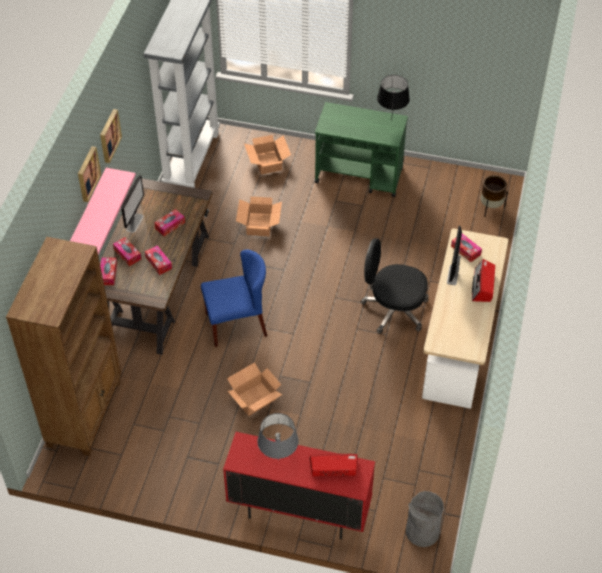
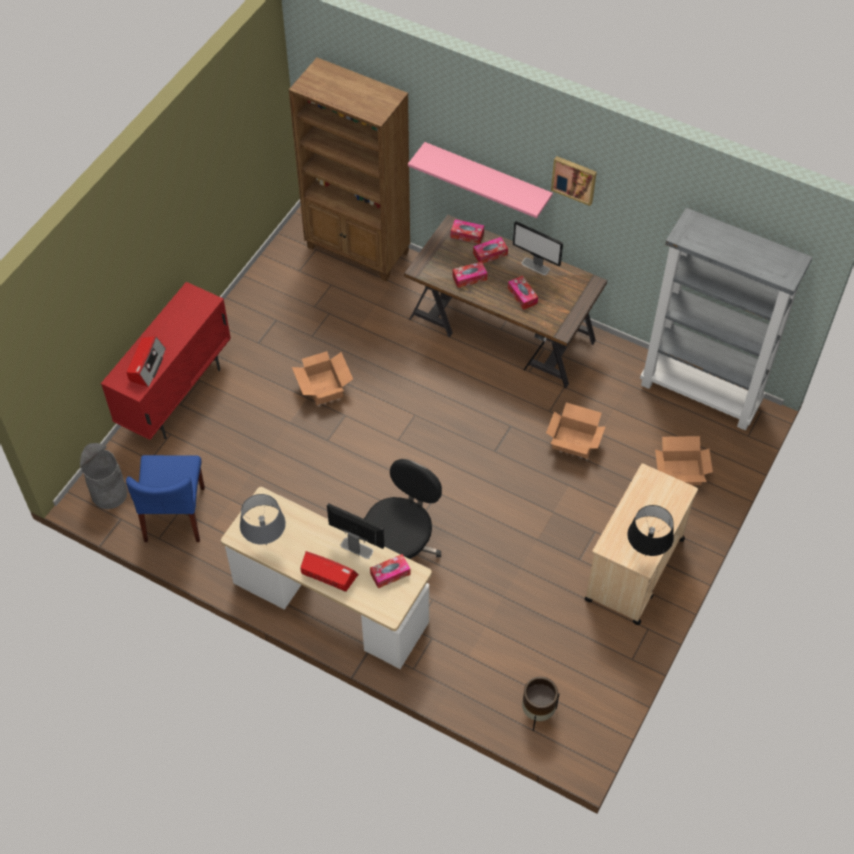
camera: 105 degrees right, 5 degrees up
picture [78,146,101,202] -> none
blue chair [201,250,267,347] -> blue chair moved to [126,455,205,542]
grey table lamp [257,413,299,461] -> grey table lamp moved to [240,494,286,545]
green cart [315,102,408,197] -> beige cart [584,463,698,625]

